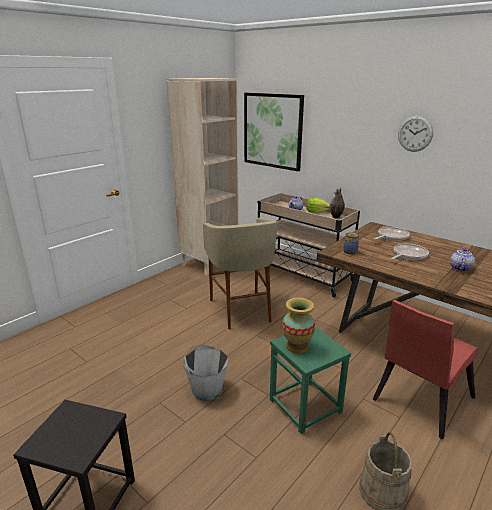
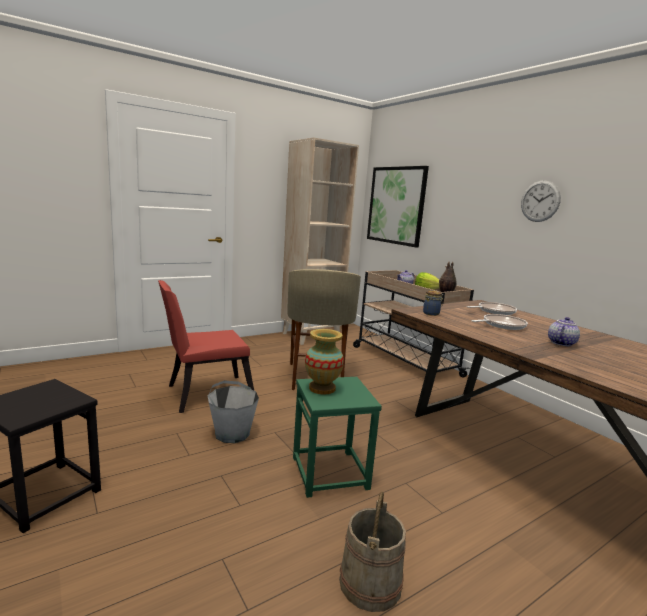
camera: 15 degrees right, 10 degrees down
red chair [373,300,479,439] -> red chair moved to [158,280,254,413]

